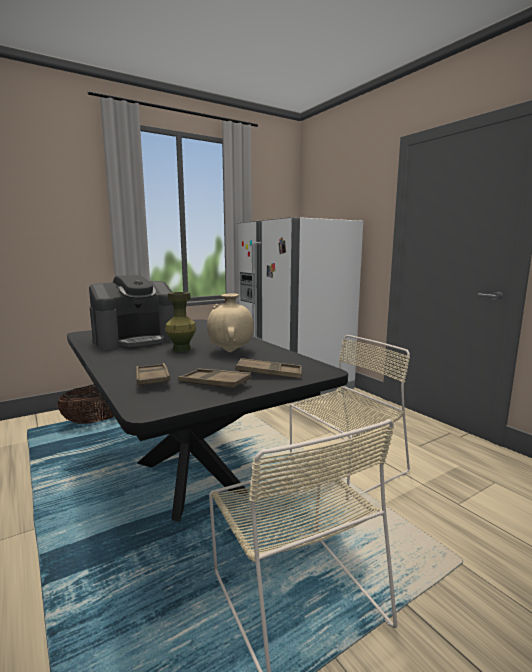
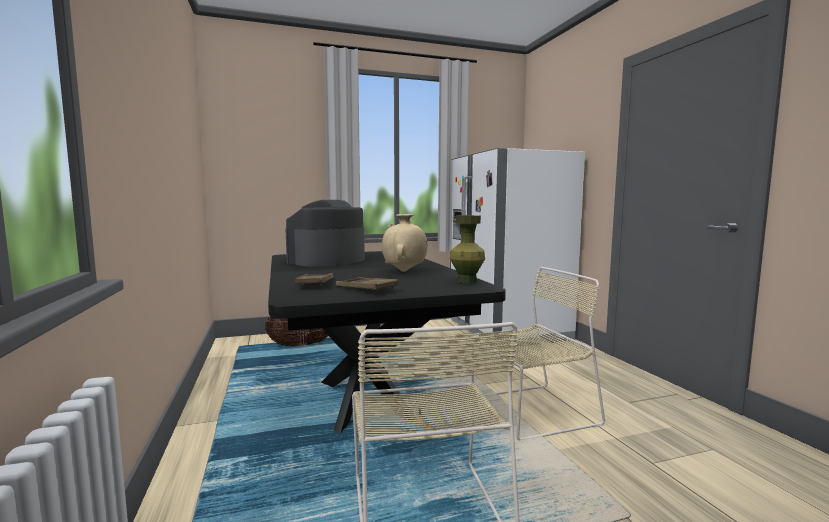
camera: 15 degrees right, 5 degrees down
coffee machine [89,275,174,350] -> coffee machine turned 150 degrees clockwise [286,200,365,266]
green vase [165,292,196,352] -> green vase moved to [450,215,485,283]
brown tray [235,358,302,378] -> none

